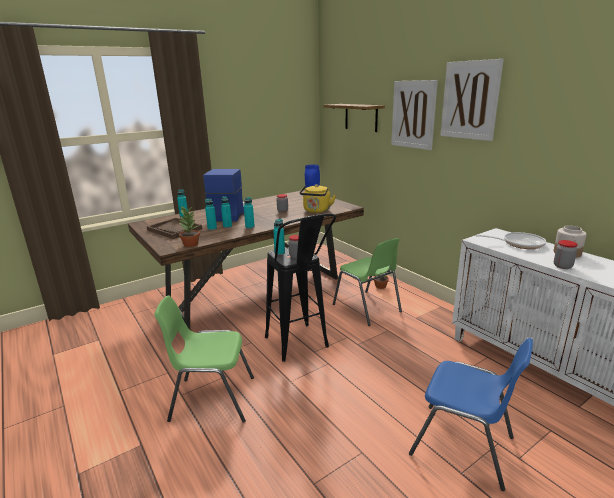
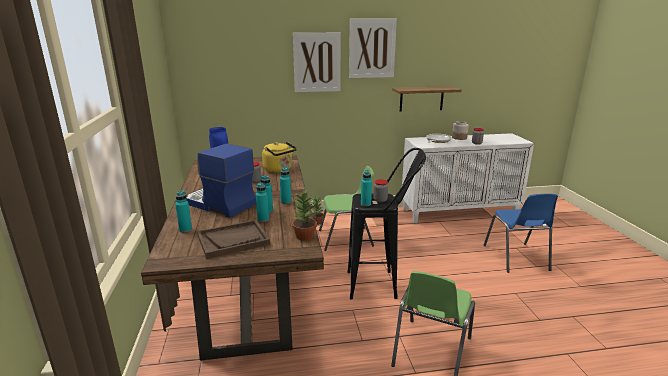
camera: 65 degrees left, 0 degrees up
shelf [323,104,385,132] -> shelf moved to [392,86,462,112]
blue chair [409,338,533,491] -> blue chair turned 120 degrees clockwise [484,194,558,273]

